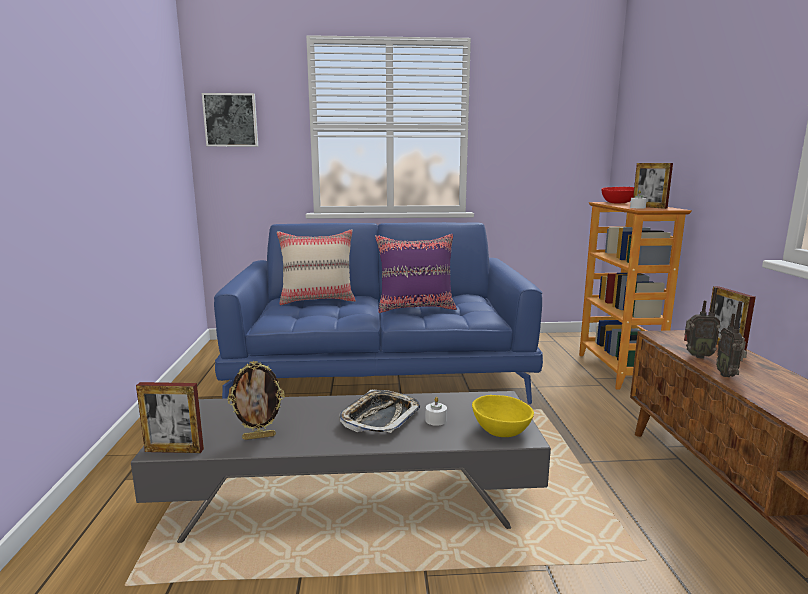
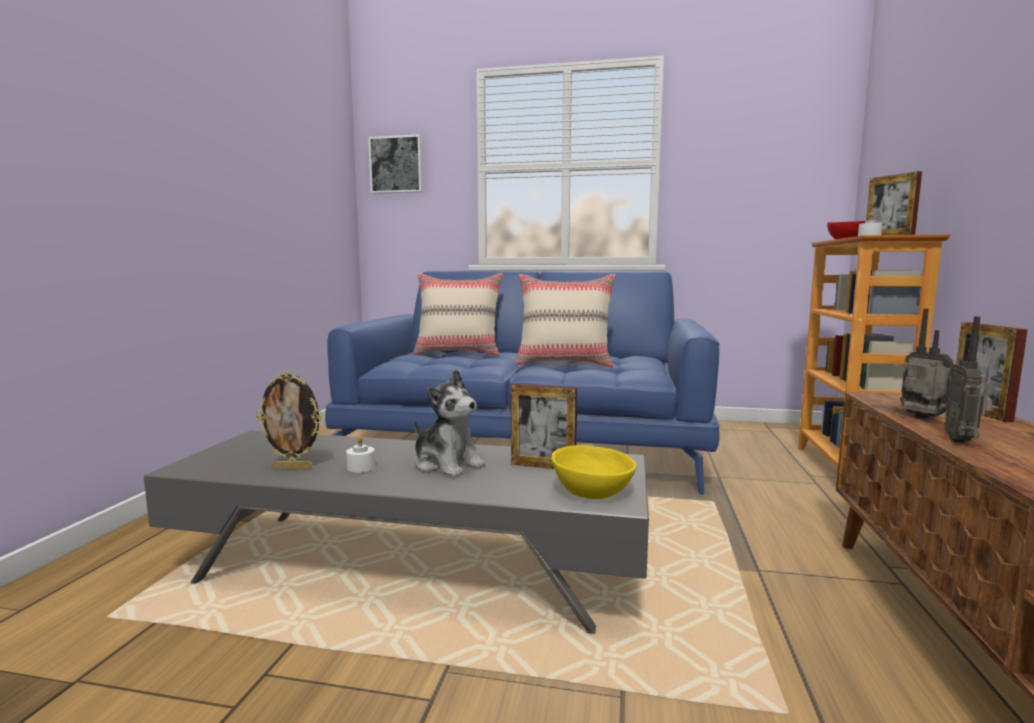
camera: 15 degrees right, 5 degrees down
picture frame [136,382,204,453] -> picture frame moved to [511,383,577,469]
tray [339,390,420,433] -> plush toy [414,369,486,477]
purple pillow [375,234,457,313] -> beige pillow [515,274,615,367]
white candle [426,397,447,426] -> white candle moved to [346,436,375,473]
radio [684,287,720,358] -> radio turned 150 degrees counterclockwise [900,309,954,419]

